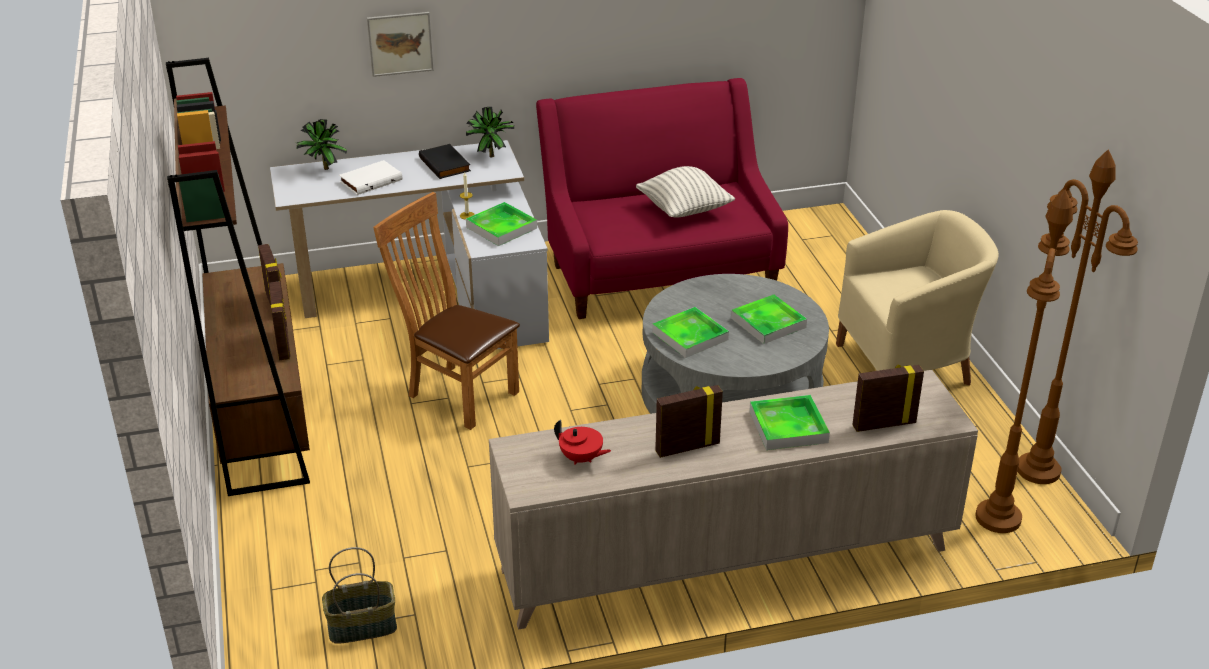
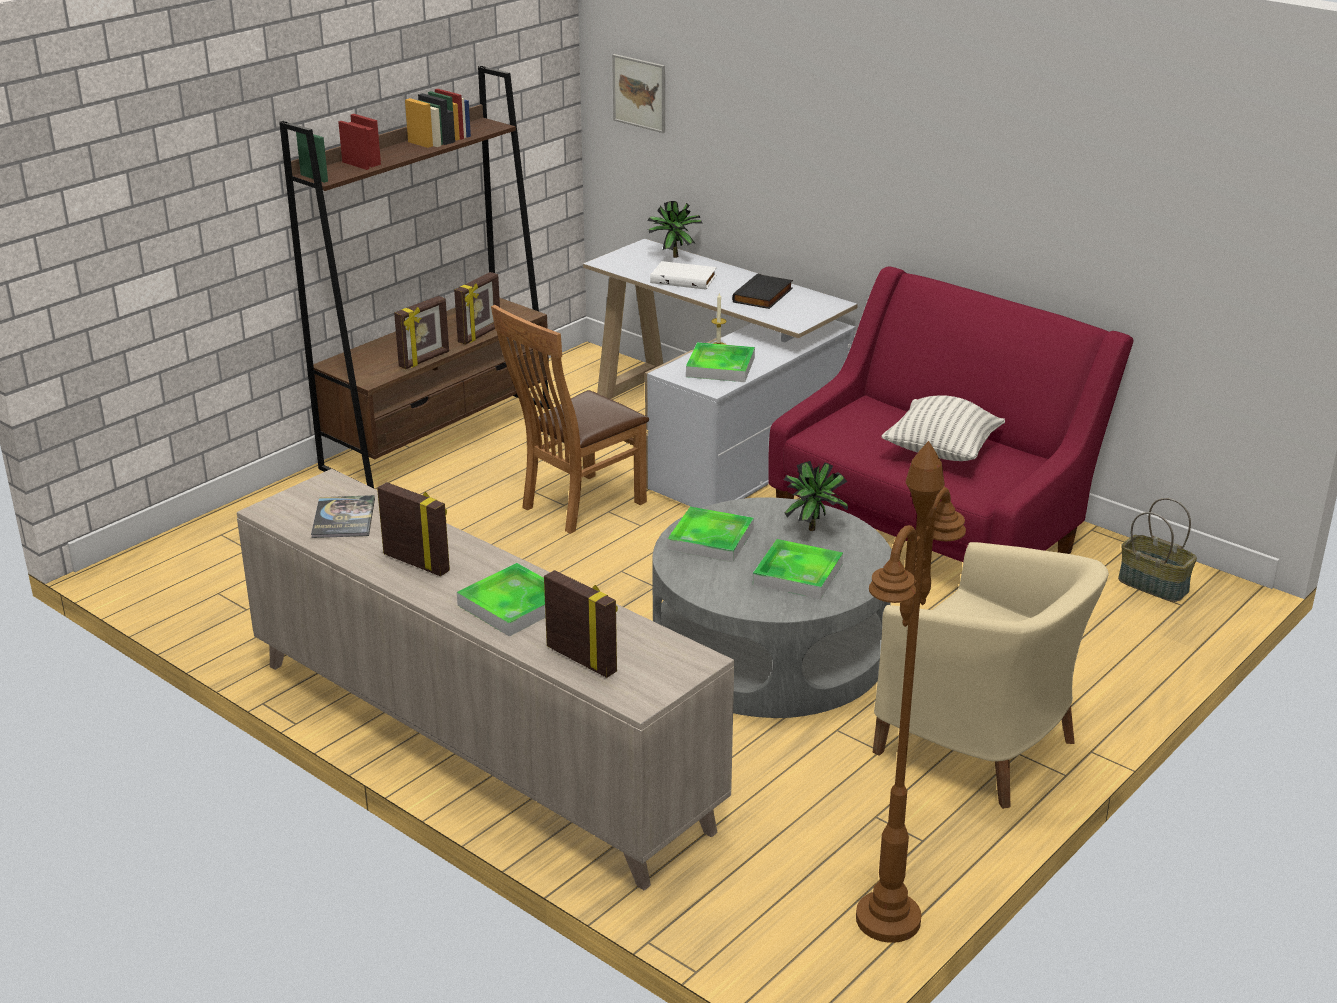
camera: 55 degrees right, 5 degrees down
basket [322,547,397,643] -> basket moved to [1118,498,1197,602]
picture [367,12,434,77] -> picture moved to [612,54,665,133]
brown chair [373,192,520,430] -> brown chair turned 135 degrees counterclockwise [491,305,649,534]
potted plant [466,107,514,157] -> potted plant moved to [784,461,848,531]
red teapot [554,420,611,465] -> book [311,495,375,538]
brown floor lamp [975,190,1073,533] -> none

